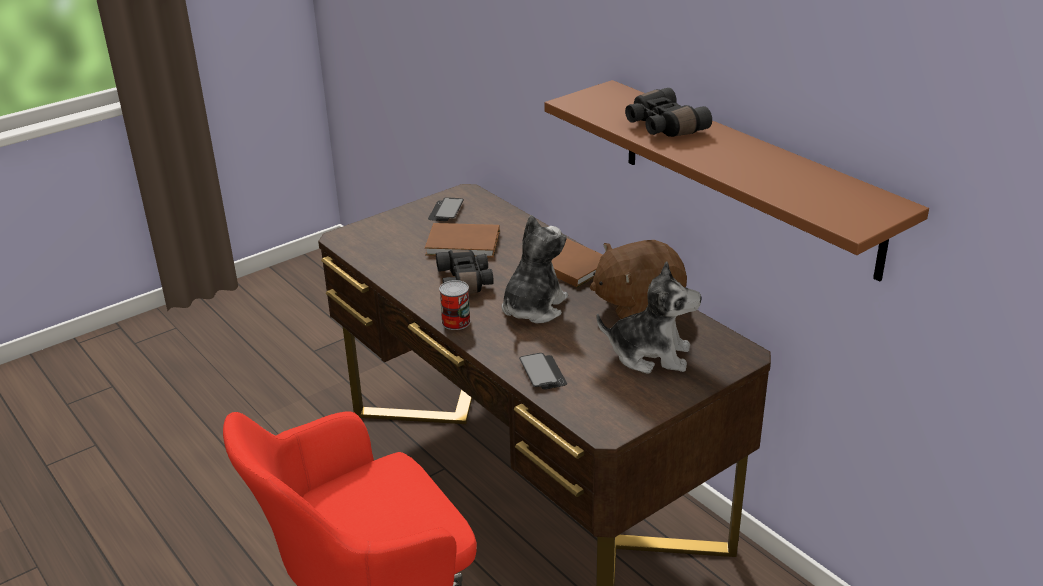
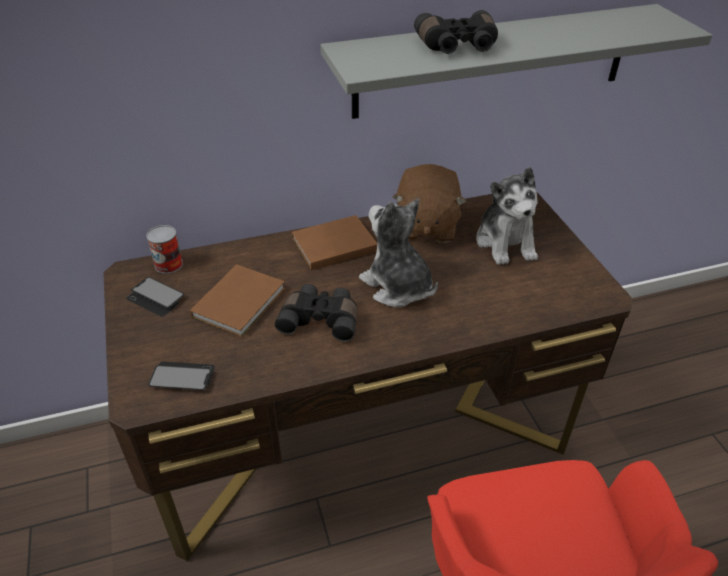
camera: 70 degrees left, 10 degrees up
can [439,280,471,330] -> can moved to [146,225,183,274]
phone [519,353,567,389] -> phone moved to [148,361,215,390]
brown shelf [545,80,929,282] -> grey shelf [320,4,712,119]
plush toy [596,261,702,374] -> plush toy turned 135 degrees clockwise [476,167,538,265]

